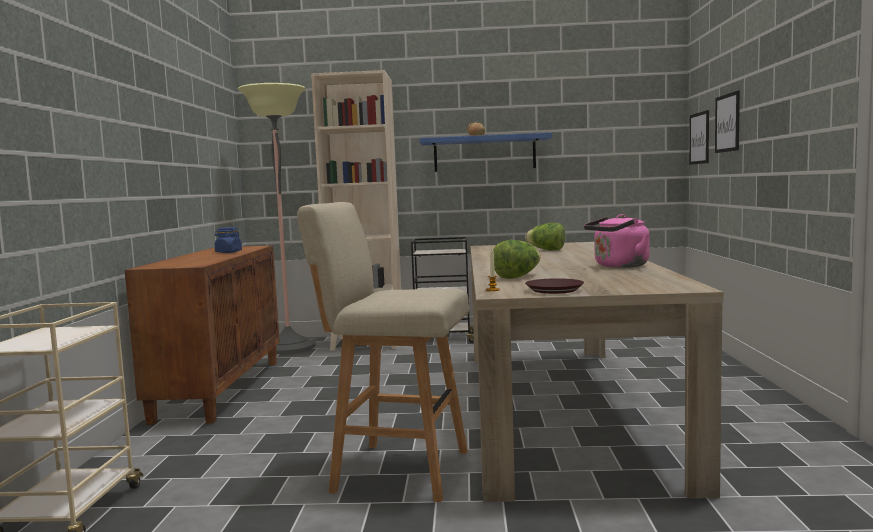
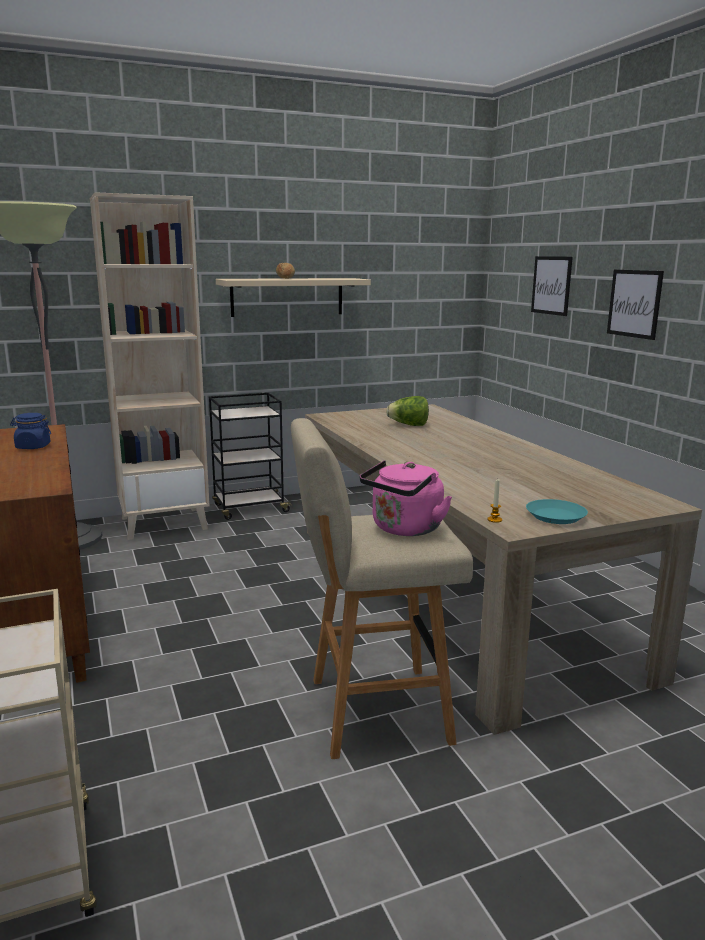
camera: 25 degrees left, 10 degrees up
blue shelf [419,132,552,172] -> beige shelf [216,278,371,317]
lettuce [493,240,540,279] -> none
brown plate [525,278,584,294] -> turquoise plate [526,499,588,524]
pink kettle [584,214,650,268] -> pink kettle moved to [360,460,452,536]
picture [689,110,709,165] -> picture moved to [607,270,664,340]

